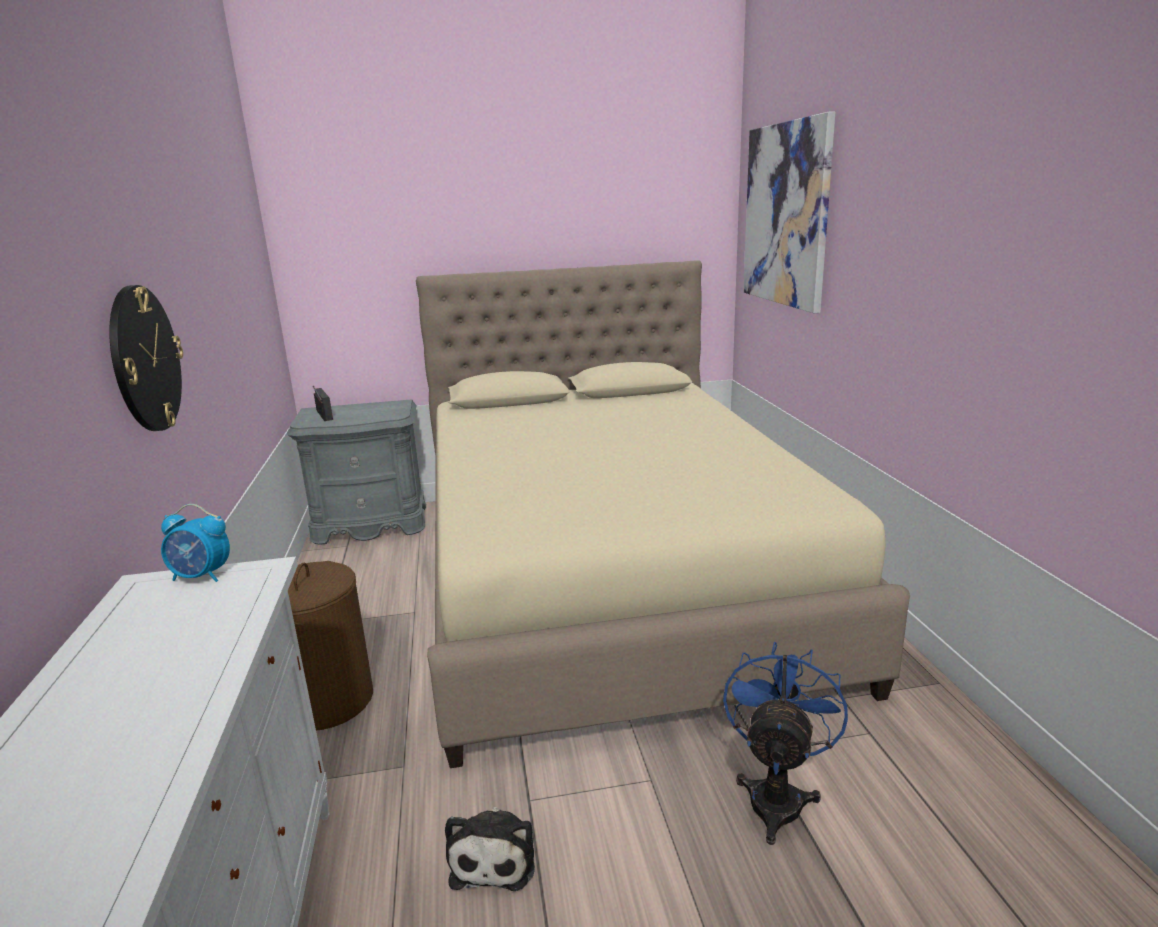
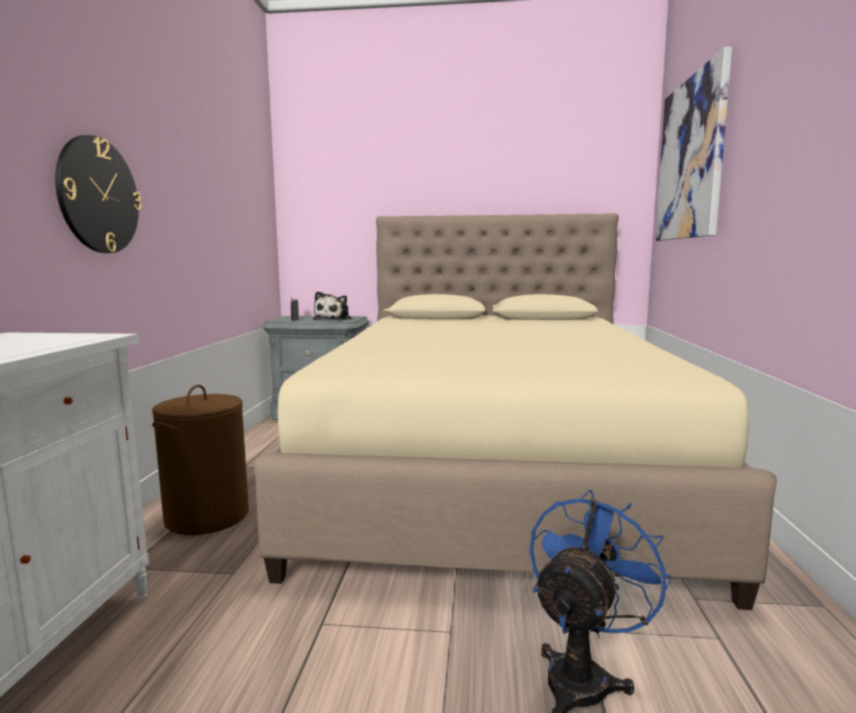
camera: 15 degrees right, 10 degrees down
alarm clock [161,504,230,582] -> none
plush toy [445,807,535,891] -> plush toy moved to [313,292,352,320]

